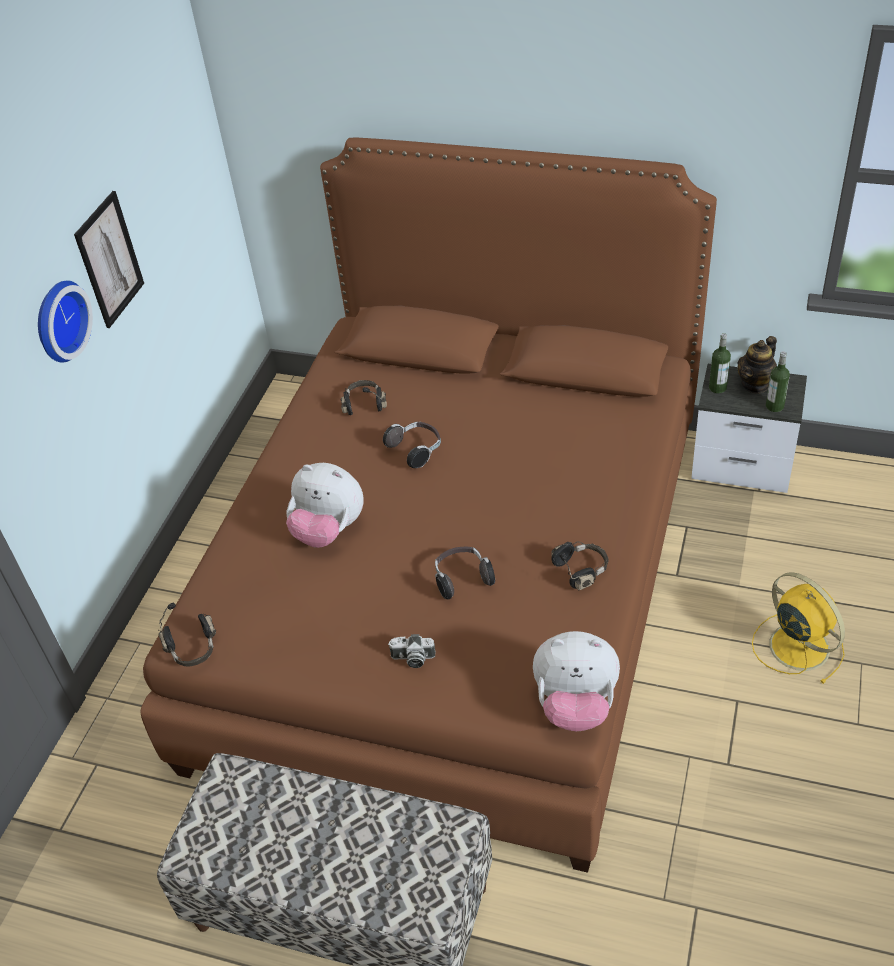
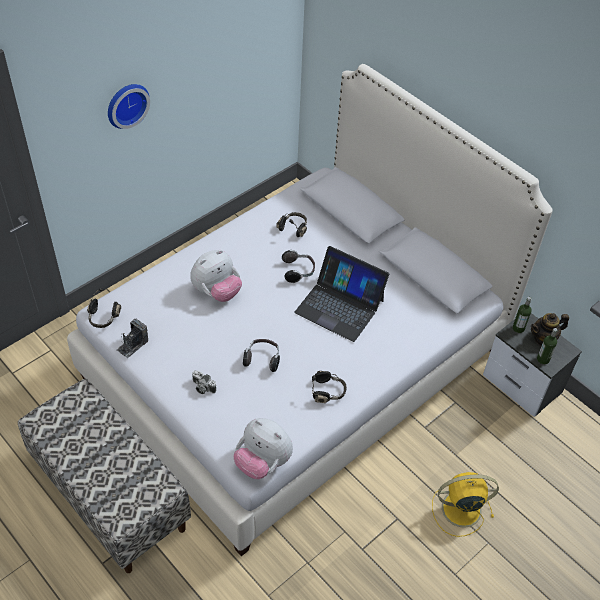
camera: 25 degrees right, 5 degrees up
picture [74,191,144,328] -> none
brown bed [140,138,717,873] -> white bed [67,64,553,556]
plush toy [286,463,364,548] -> plush toy turned 90 degrees counterclockwise [190,250,242,302]
yellow fan [752,572,845,684] -> yellow fan turned 90 degrees counterclockwise [432,472,499,537]
none -> camera [117,319,148,358]
none -> laptop [294,246,389,342]

